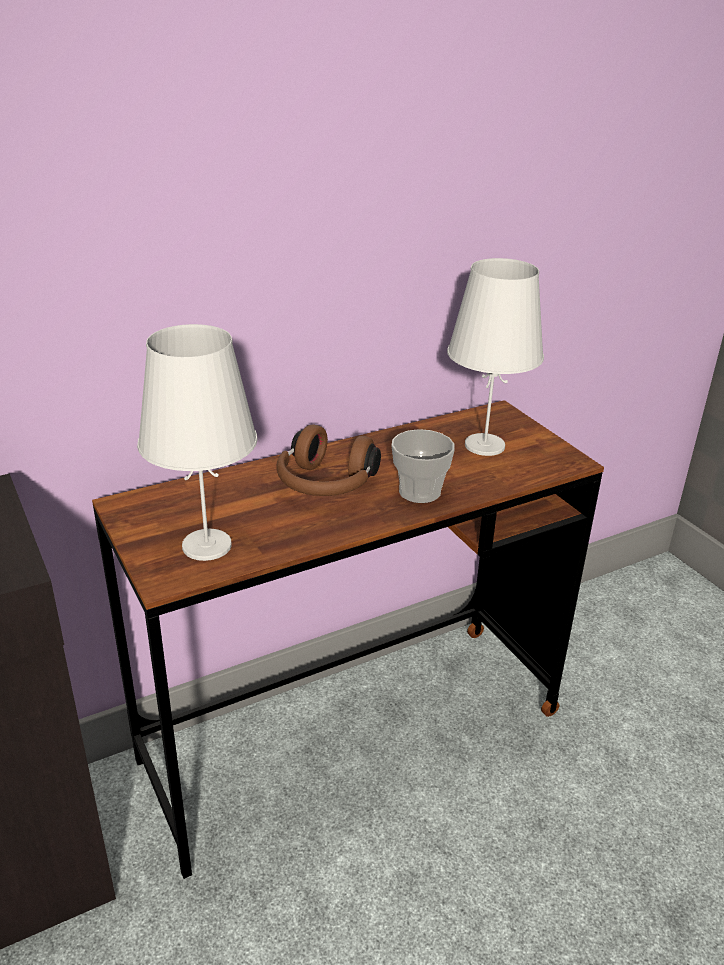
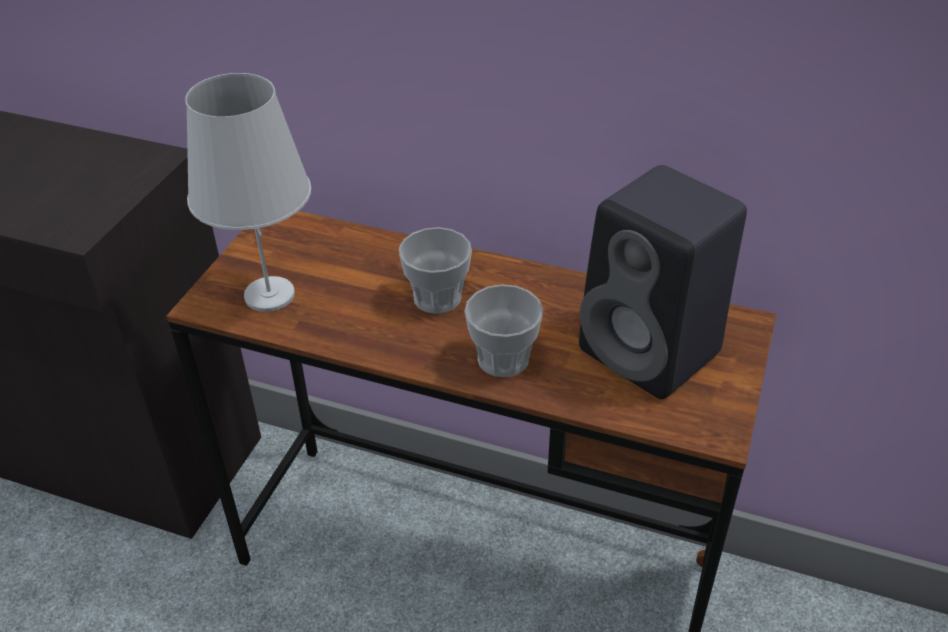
camera: 50 degrees right, 10 degrees up
brown headphones [276,424,381,496] -> cup [399,227,472,314]
white table lamp [447,258,544,456] -> black speaker [579,165,747,399]

